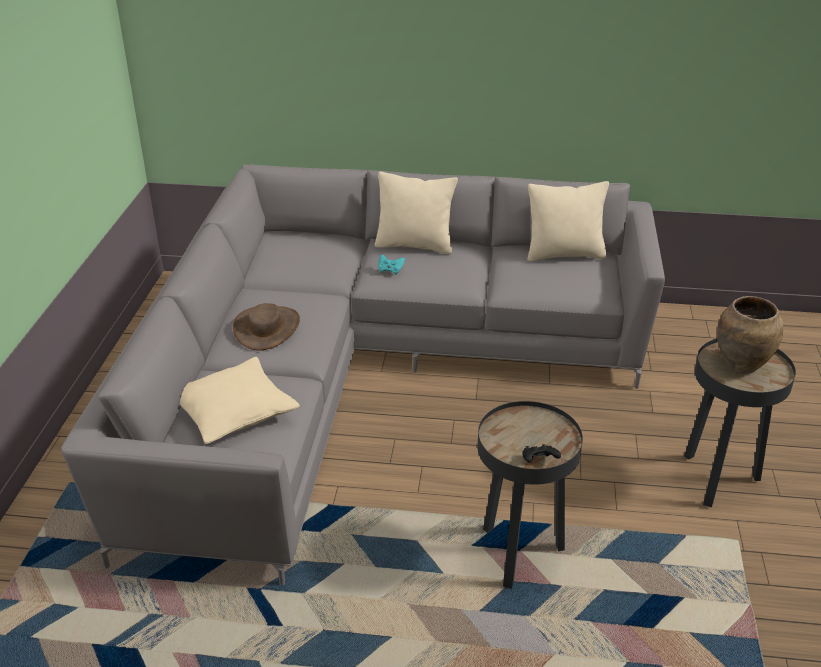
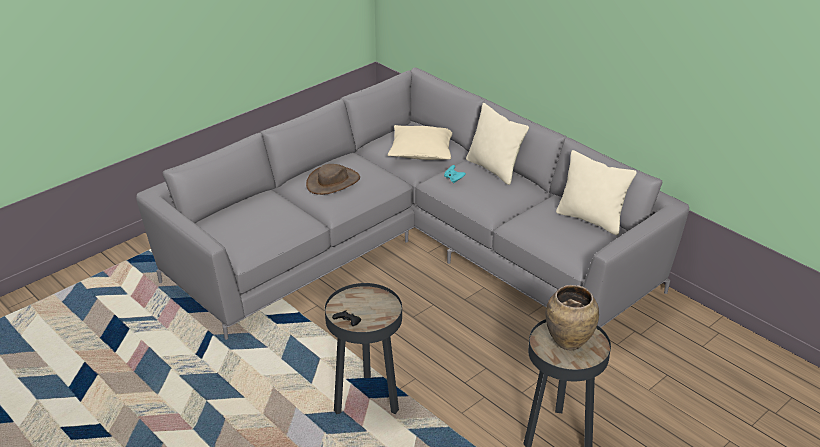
camera: 40 degrees right, 0 degrees up
beige pillow [180,357,300,444] -> beige pillow moved to [388,125,452,160]

